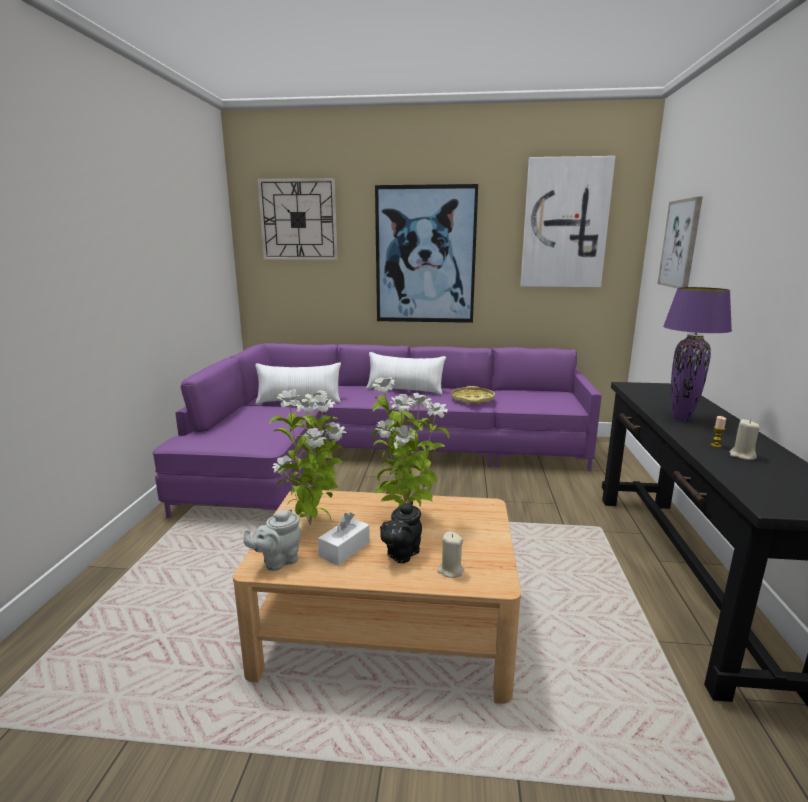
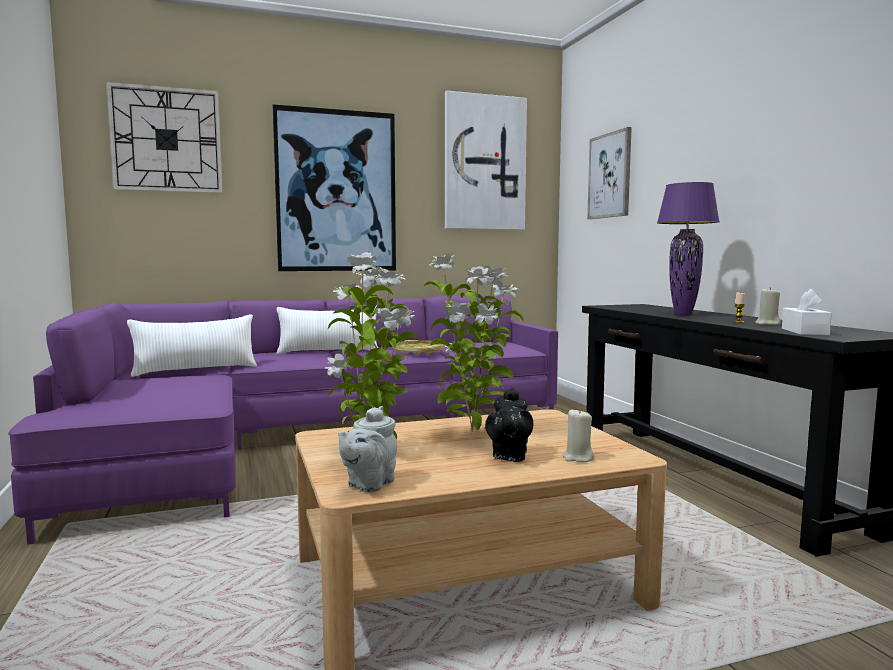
camera: 25 degrees left, 10 degrees down
white tissue box [318,512,370,565] -> white tissue box moved to [782,289,832,335]

